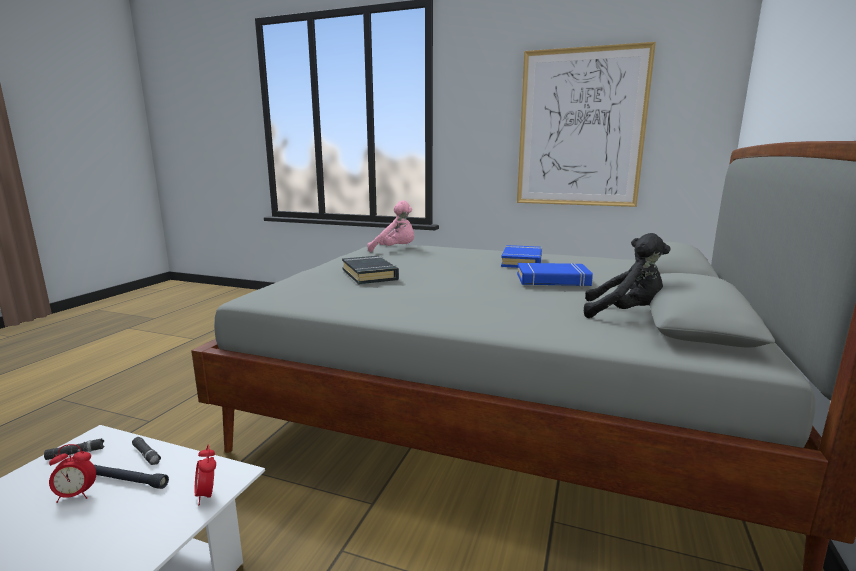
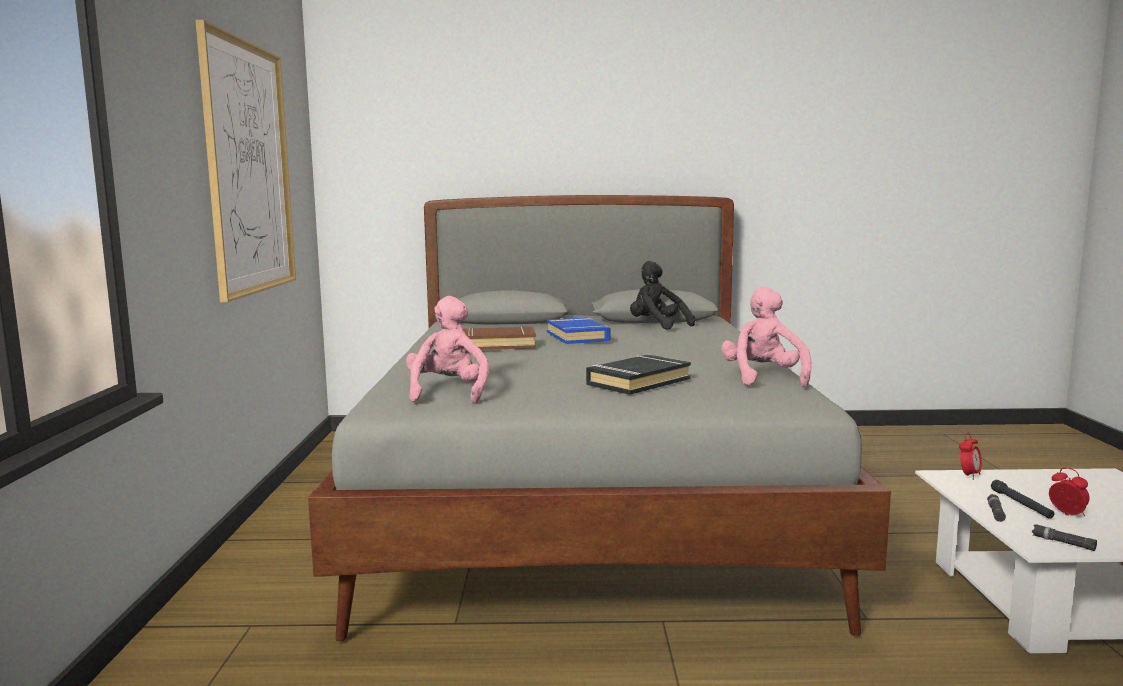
camera: 110 degrees left, 5 degrees down
blue book [501,245,542,268] -> brown book [463,326,536,350]
black plush toy [584,233,671,318] -> black plush toy turned 45 degrees counterclockwise [630,261,695,330]
none -> pink plush toy [721,287,812,387]

